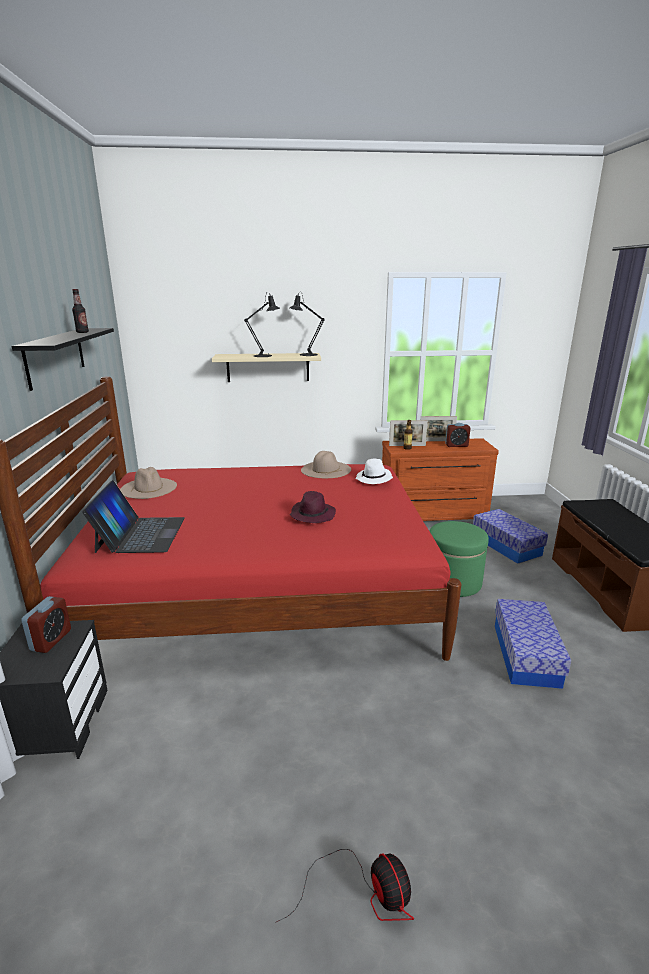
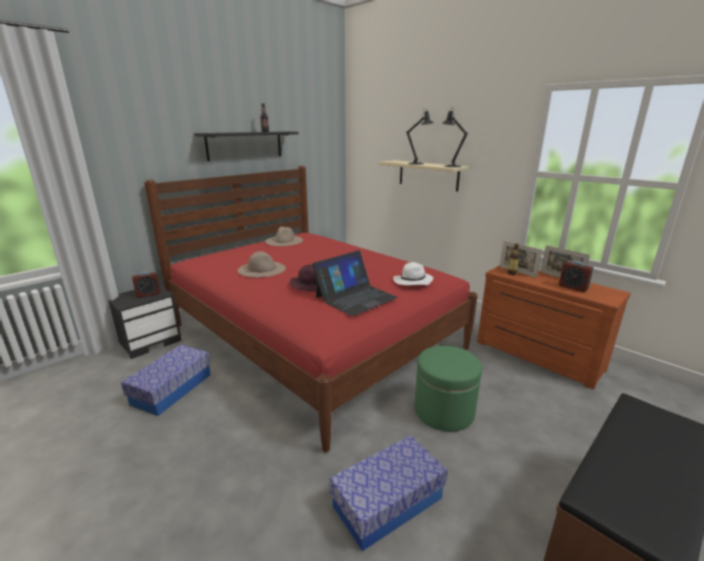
camera: 50 degrees right, 0 degrees up
laptop [82,480,185,553] -> laptop moved to [312,250,398,316]
fan [275,849,414,923] -> none
beige hat [301,451,351,478] -> beige hat moved to [238,251,286,278]
storage box [473,509,548,564] -> storage box moved to [121,345,211,416]

